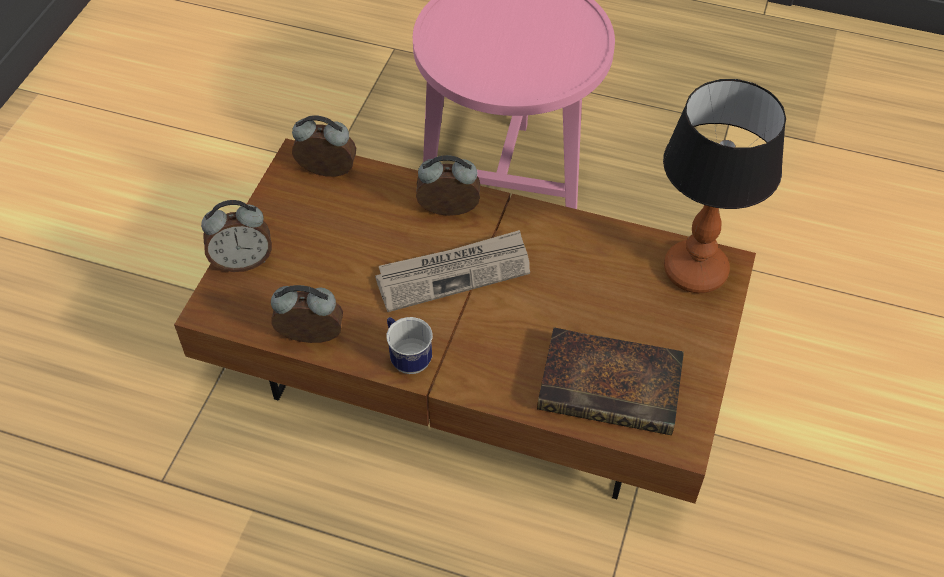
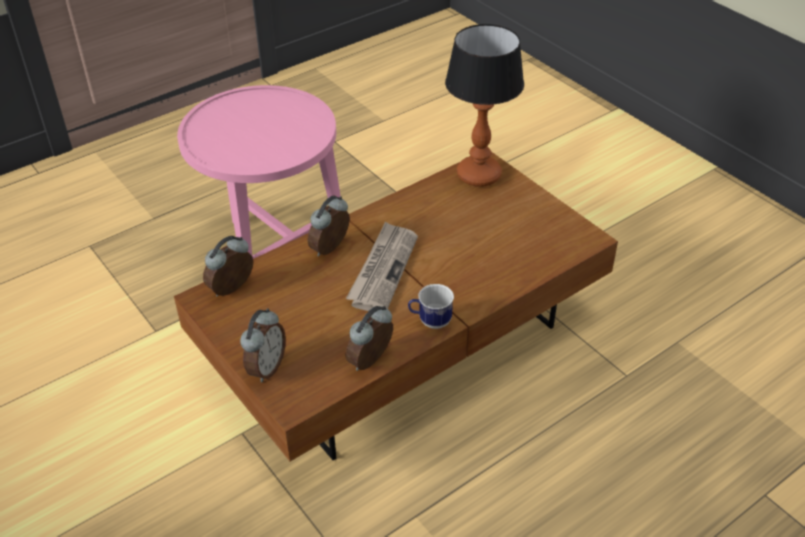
camera: 55 degrees left, 10 degrees down
book [537,327,684,435] -> none

